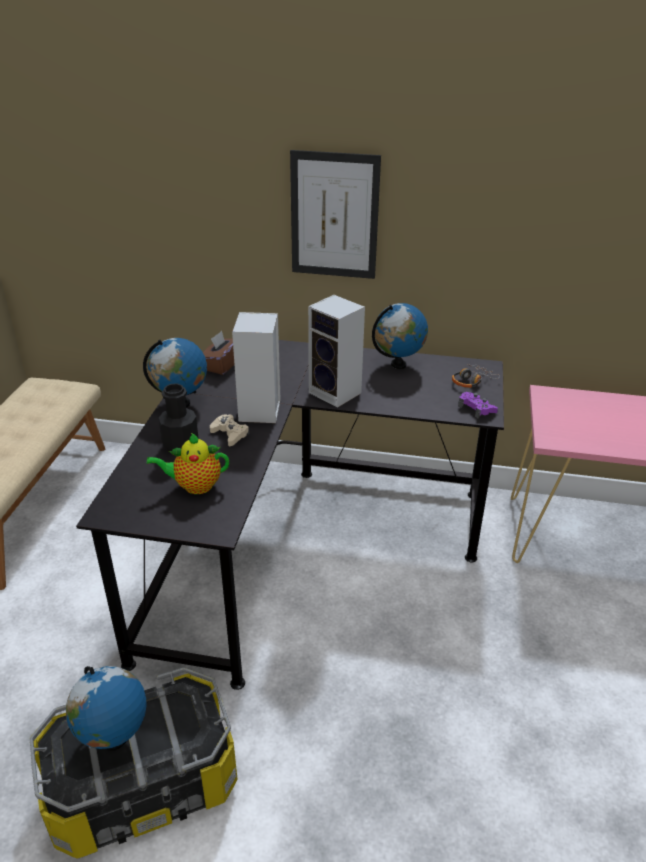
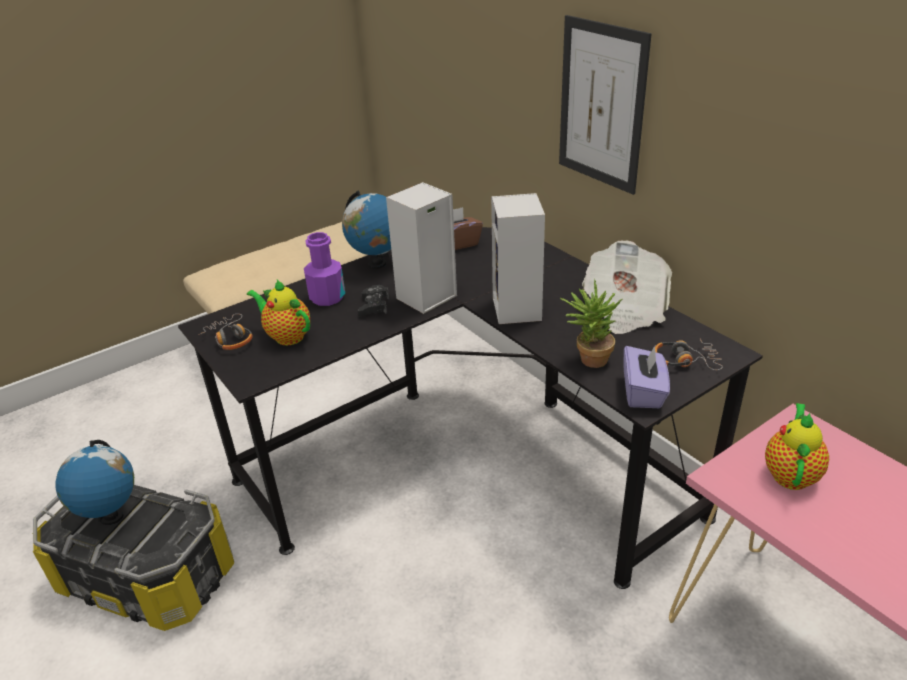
camera: 45 degrees right, 0 degrees up
black bottle [159,384,199,451] -> purple bottle [304,232,345,306]
beige game controller [210,414,249,446] -> black game controller [358,285,389,317]
globe [372,303,428,369] -> newspaper [582,240,672,334]
purple game controller [458,392,498,418] -> purple tissue box [624,346,670,408]
none -> headphones [198,314,253,350]
none -> potted plant [560,279,622,368]
none -> teapot [765,403,829,490]

